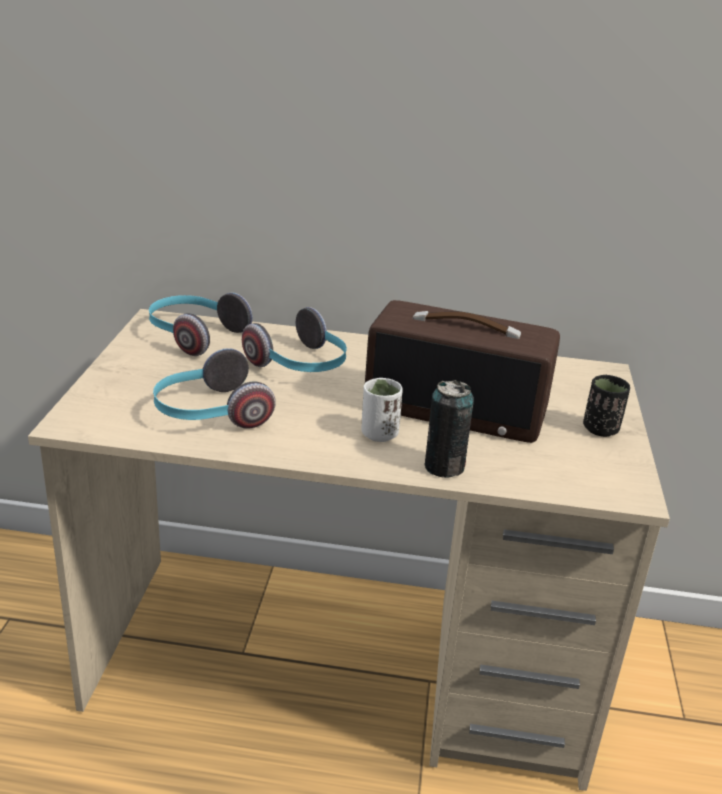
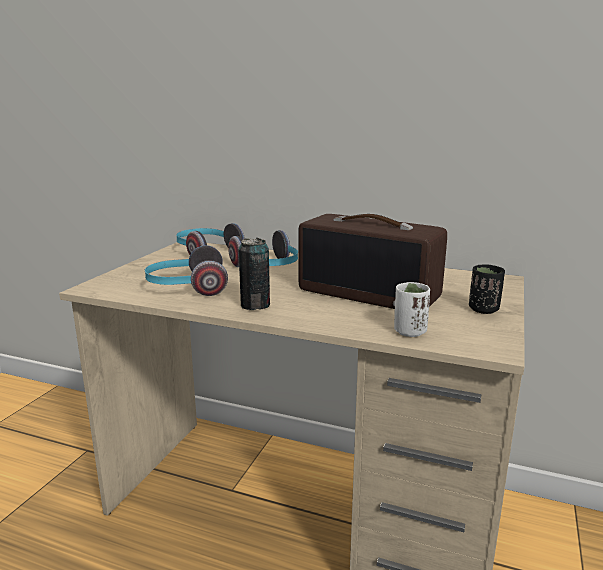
camera: 15 degrees right, 10 degrees down
white cup [361,378,403,442] -> white cup moved to [394,282,430,337]
can [424,380,474,478] -> can moved to [239,238,270,310]

